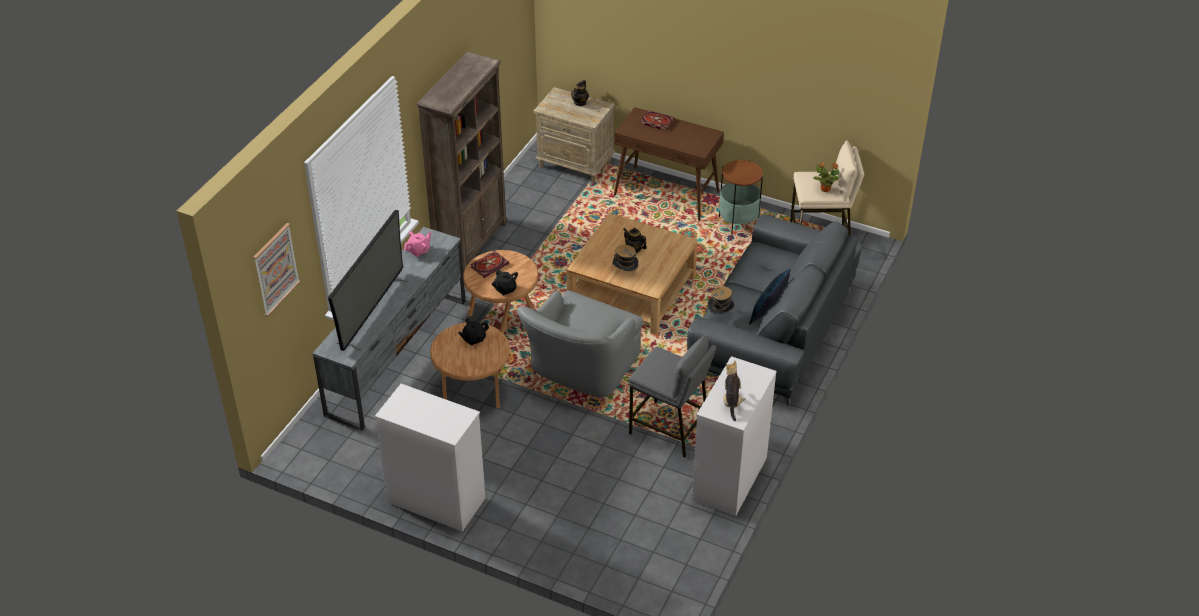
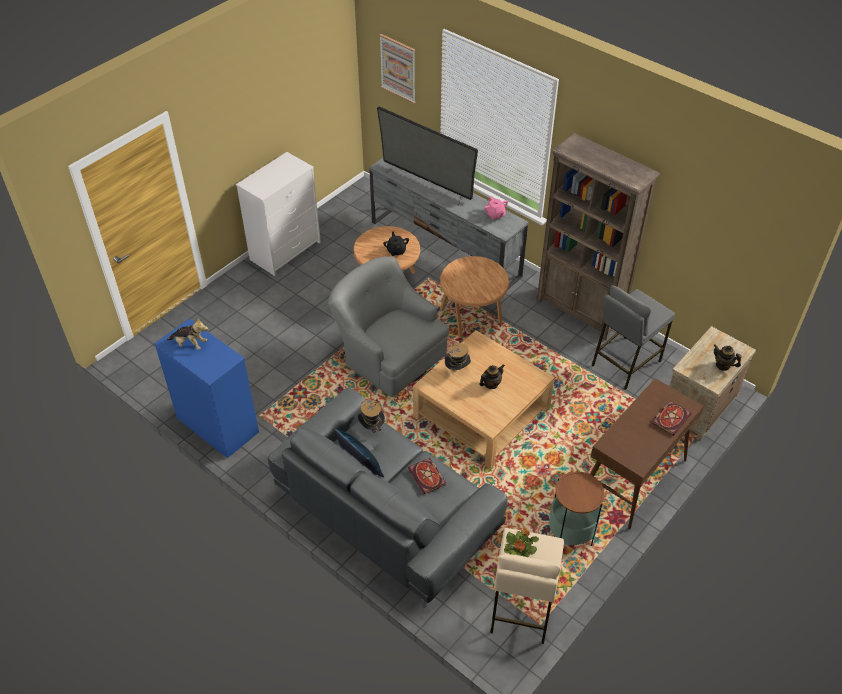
camera: 105 degrees right, 5 degrees up
book [471,251,509,278] -> book moved to [408,458,446,494]
black teapot [492,269,518,296] -> none
grey stool [628,335,716,458] -> grey stool moved to [591,285,675,390]
white dresser [692,356,777,516] -> blue dresser [154,319,259,458]

